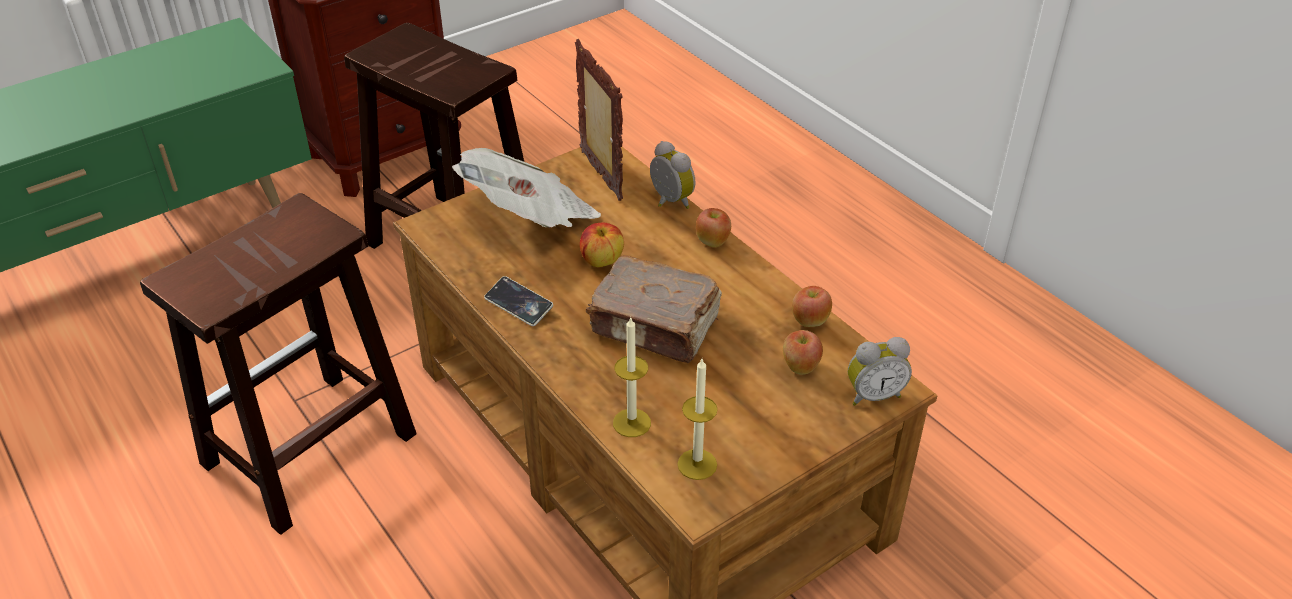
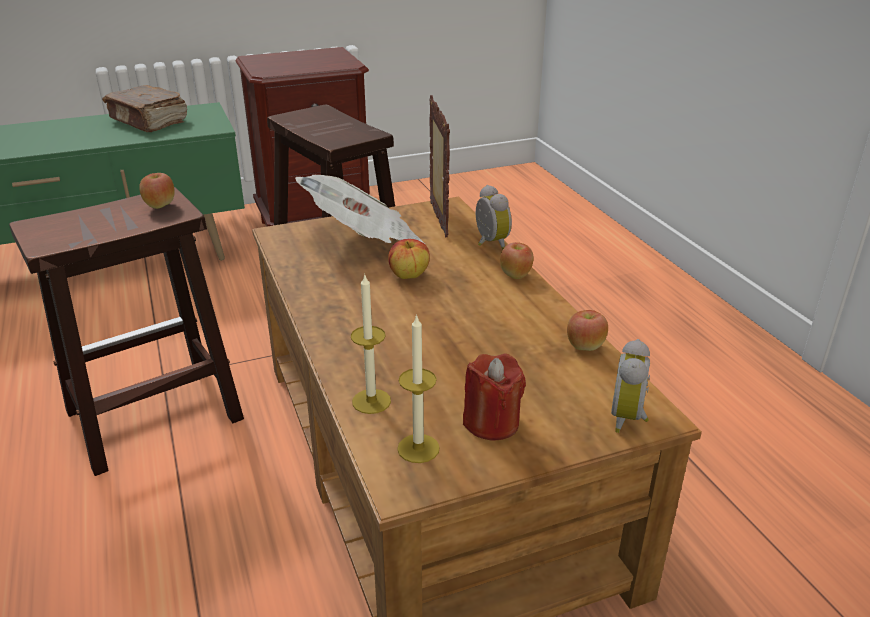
camera: 15 degrees right, 10 degrees down
phone [484,276,553,326] -> none
brown book [586,255,722,363] -> brown book moved to [102,85,187,132]
apple [783,330,823,375] -> apple moved to [139,173,175,209]
alarm clock [848,337,912,406] -> alarm clock turned 105 degrees clockwise [611,339,650,433]
none -> red candle [463,354,526,440]

